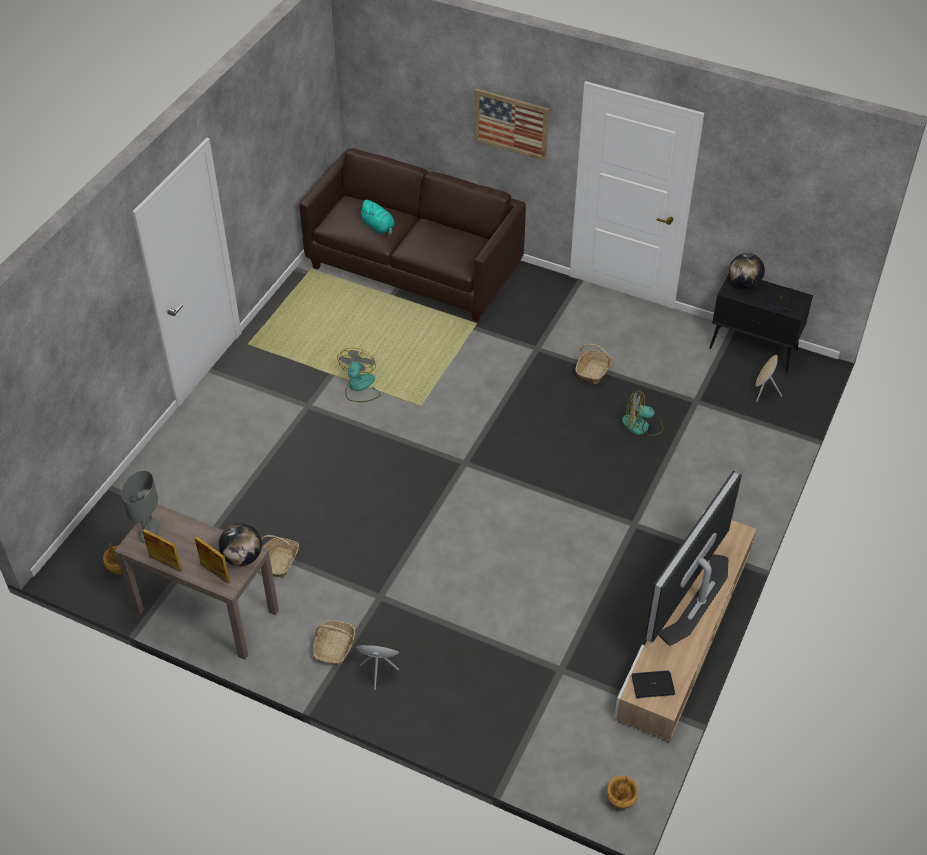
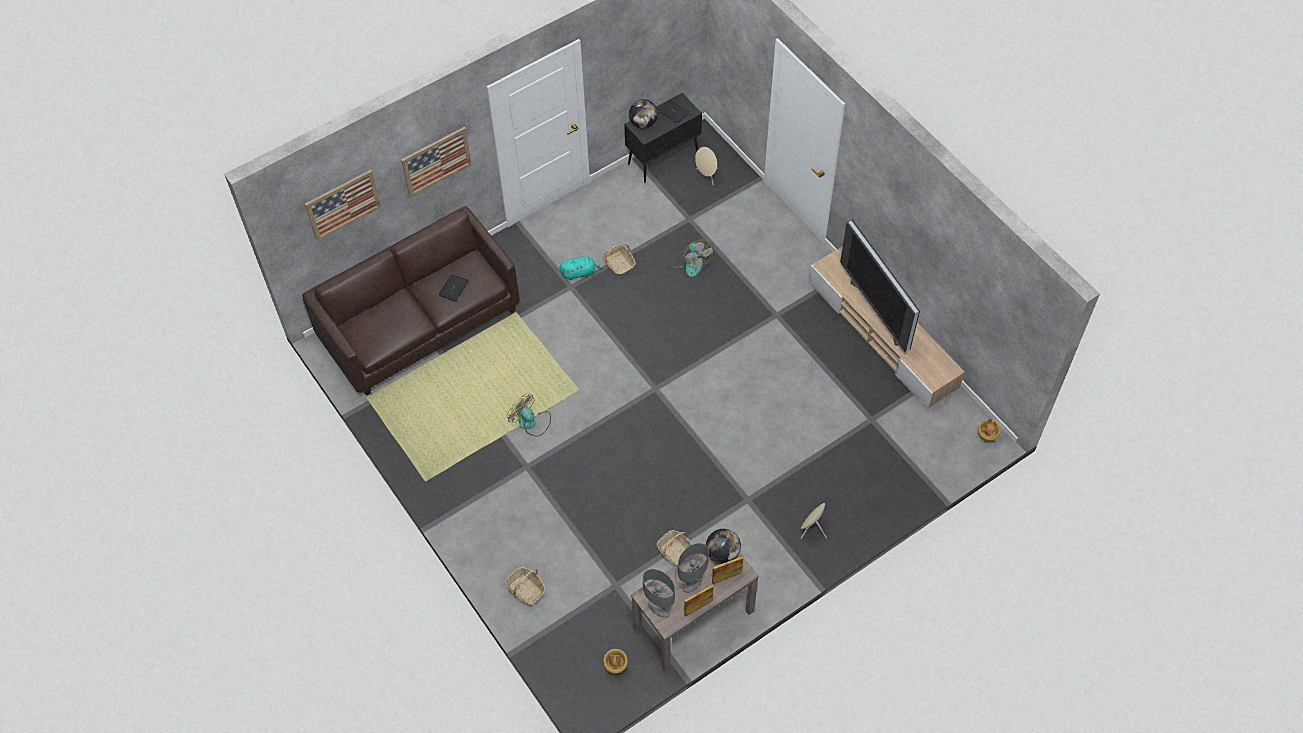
camera: 60 degrees left, 10 degrees up
basket [313,620,355,665] -> basket moved to [505,567,545,605]
turquoise plush toy [359,200,395,236] -> turquoise plush toy moved to [559,256,603,280]
fan [622,391,663,436] -> fan turned 60 degrees counterclockwise [671,240,713,277]
laptop [631,670,675,698] -> laptop moved to [438,274,469,302]
none -> picture [305,170,381,241]
none -> grey table lamp [678,543,709,593]

